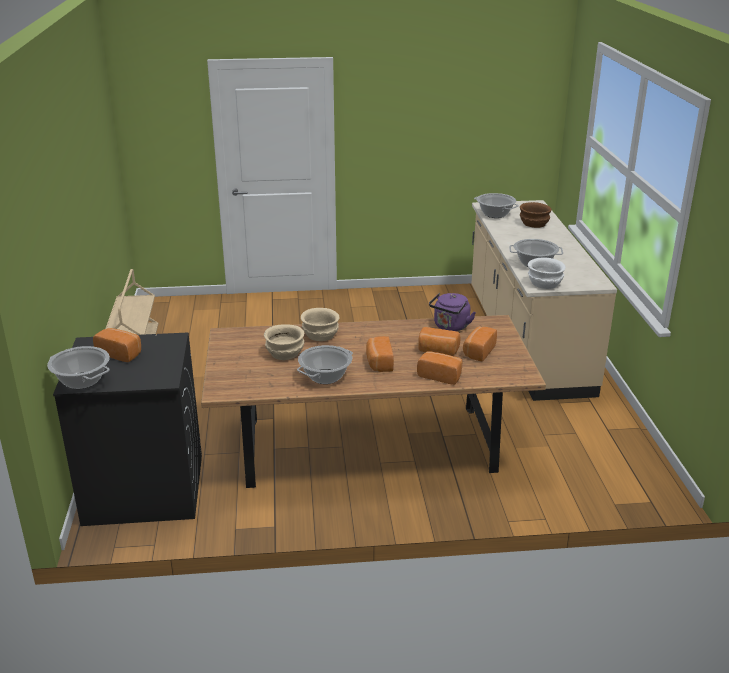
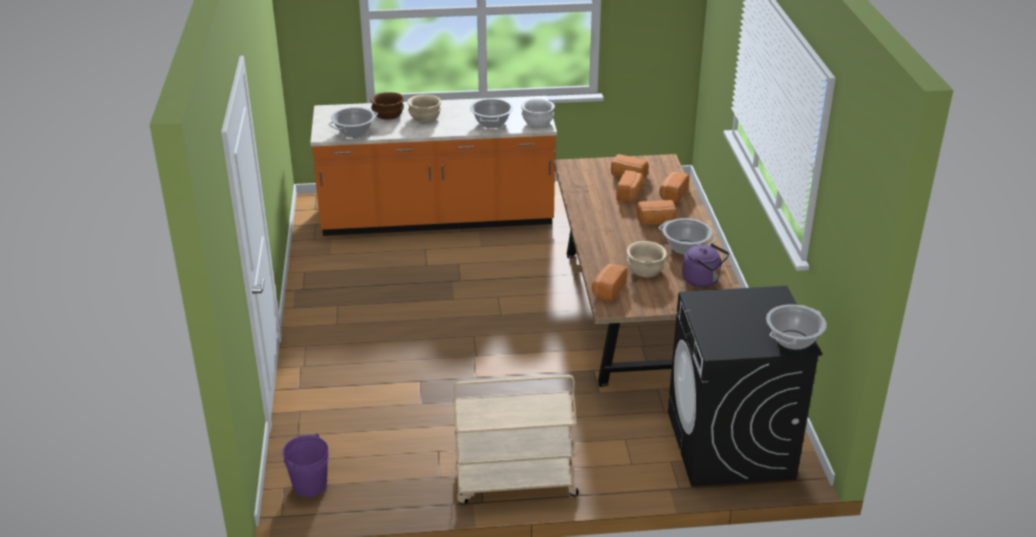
camera: 90 degrees left, 5 degrees up
bread [93,328,141,362] -> bread moved to [592,264,627,302]
beige bowl [301,308,340,341] -> beige bowl moved to [407,95,441,122]
purple kettle [429,293,476,331] -> purple kettle moved to [682,243,729,287]
beige counter [471,200,617,401] -> orange counter [310,96,557,236]
none -> purple bucket [282,433,329,497]

